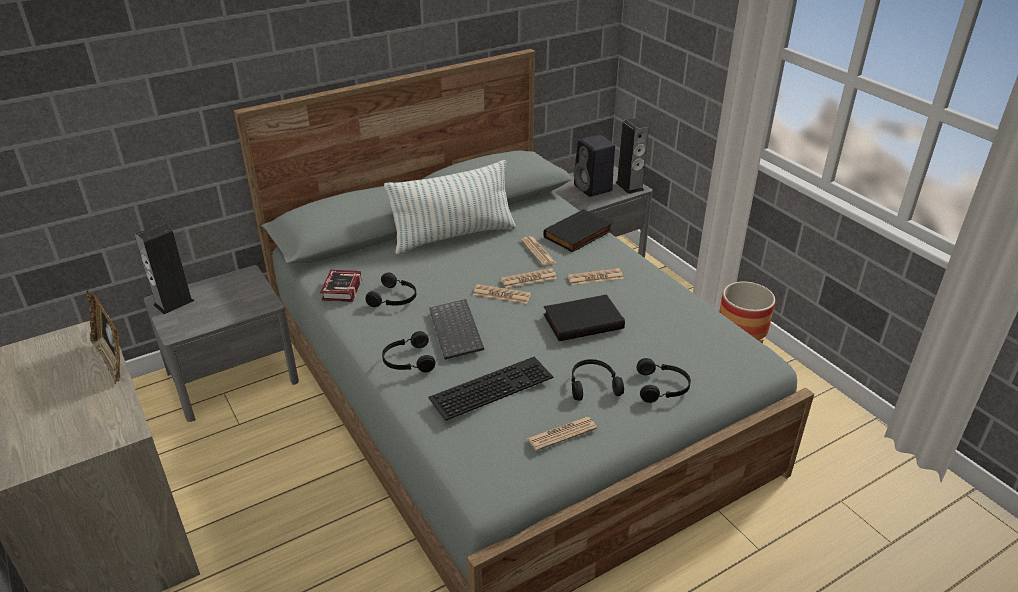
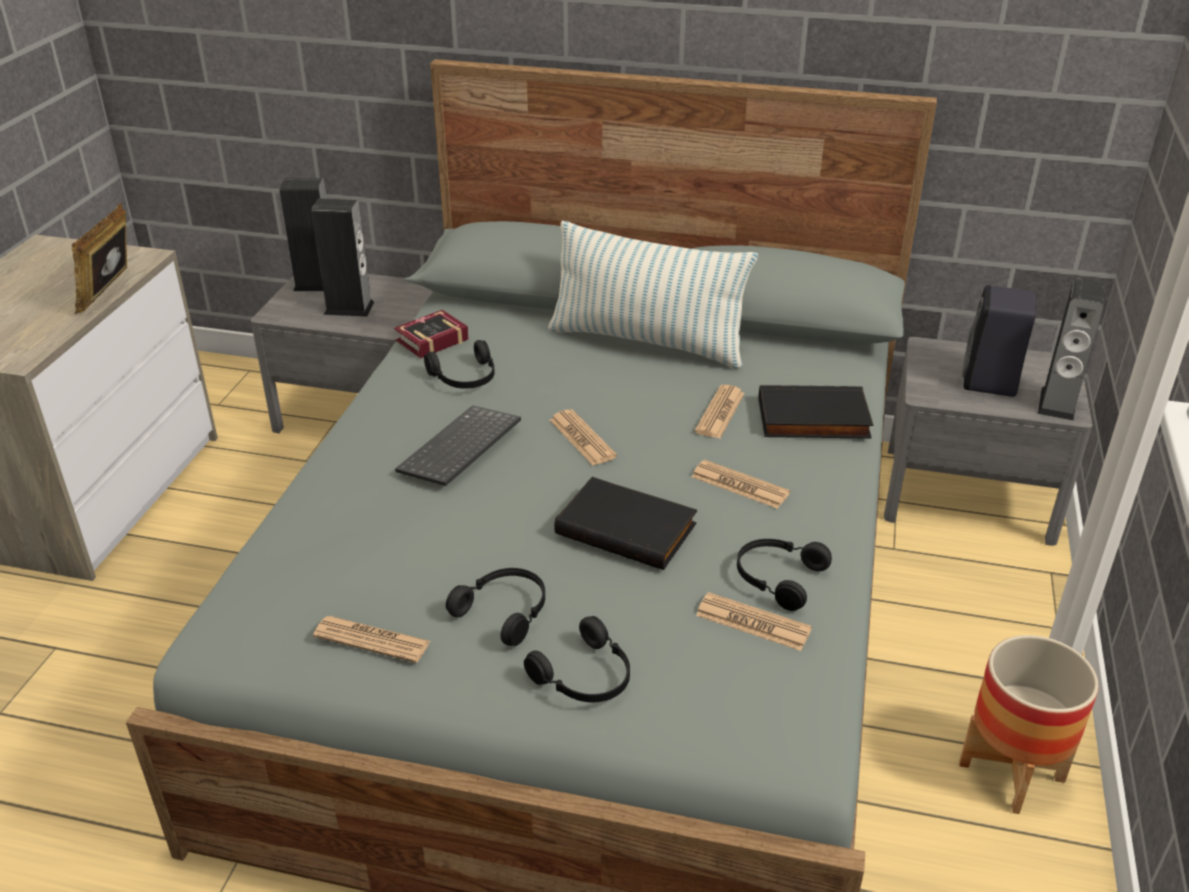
camera: 45 degrees right, 0 degrees up
black headphones [382,331,435,372] -> black headphones moved to [737,539,832,611]
keyboard [428,357,553,421] -> none
newspaper [501,268,557,288] -> newspaper moved to [696,592,812,651]
none -> speaker [312,199,375,317]

